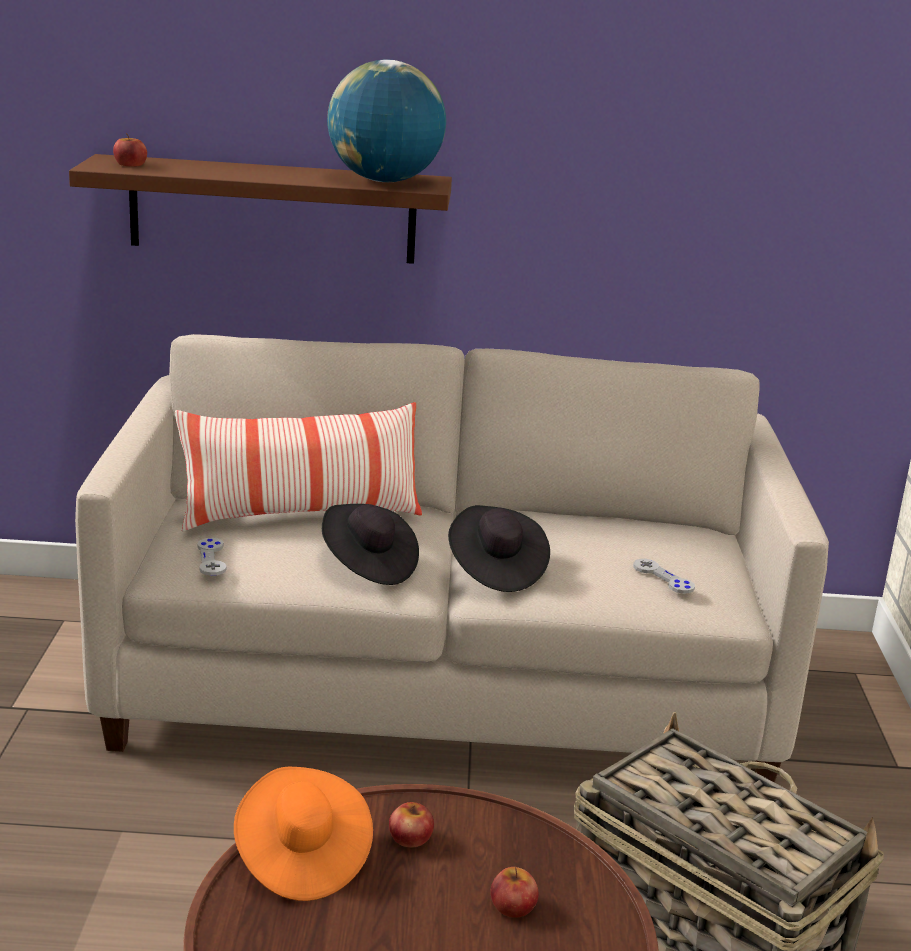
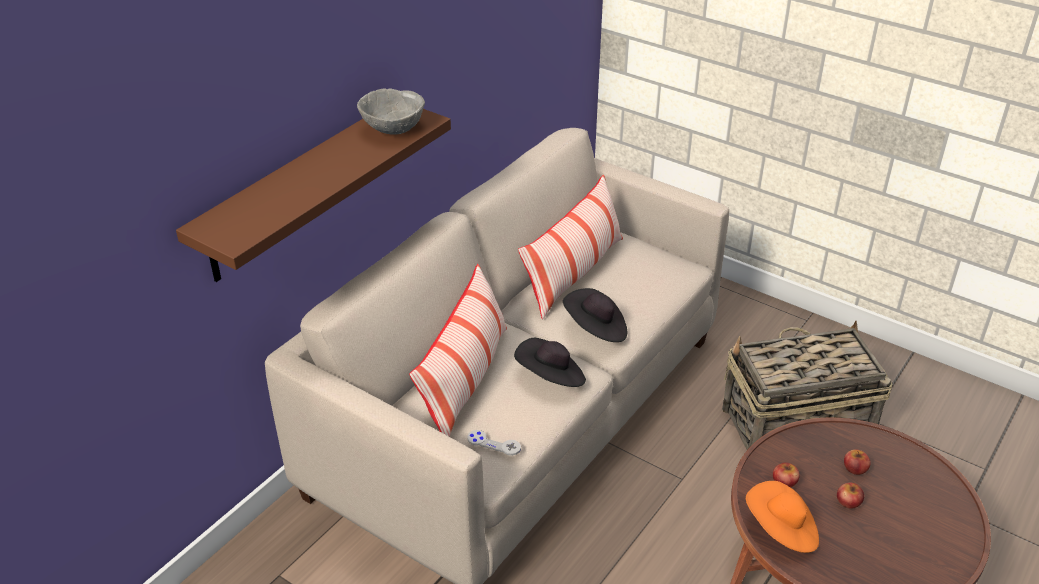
camera: 55 degrees left, 15 degrees up
apple [113,133,147,167] -> apple moved to [837,483,864,509]
globe [327,59,446,182] -> grey bowl [357,88,425,135]
grey game controller [633,559,695,594] -> none
none -> pillow [518,175,623,319]

